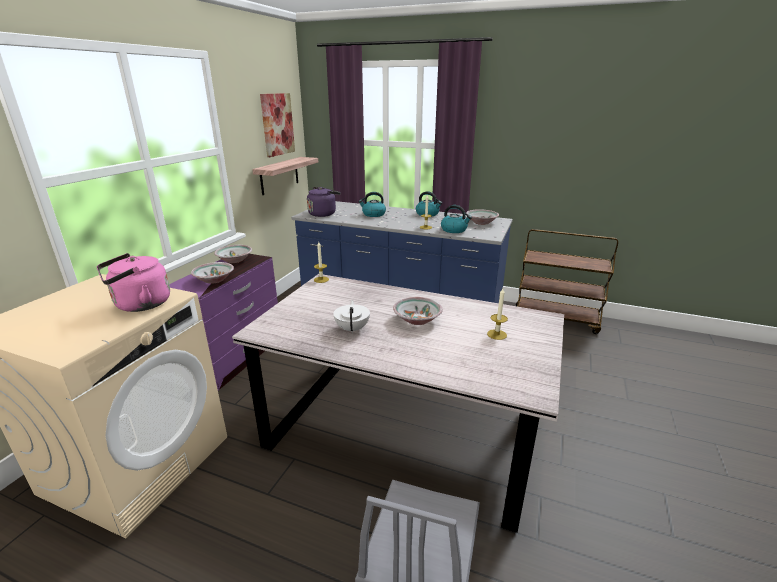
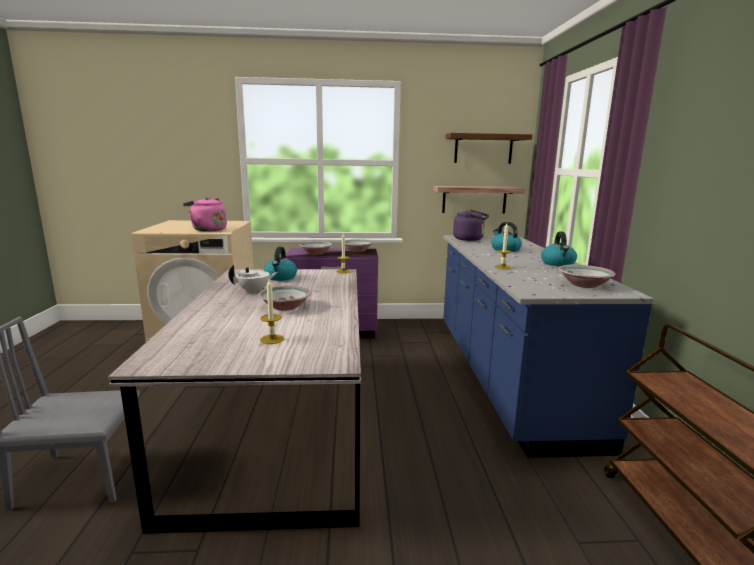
camera: 65 degrees right, 10 degrees down
picture [260,93,295,157] -> brown shelf [445,133,532,164]
kettle [441,205,472,233] -> kettle moved to [264,247,297,281]

